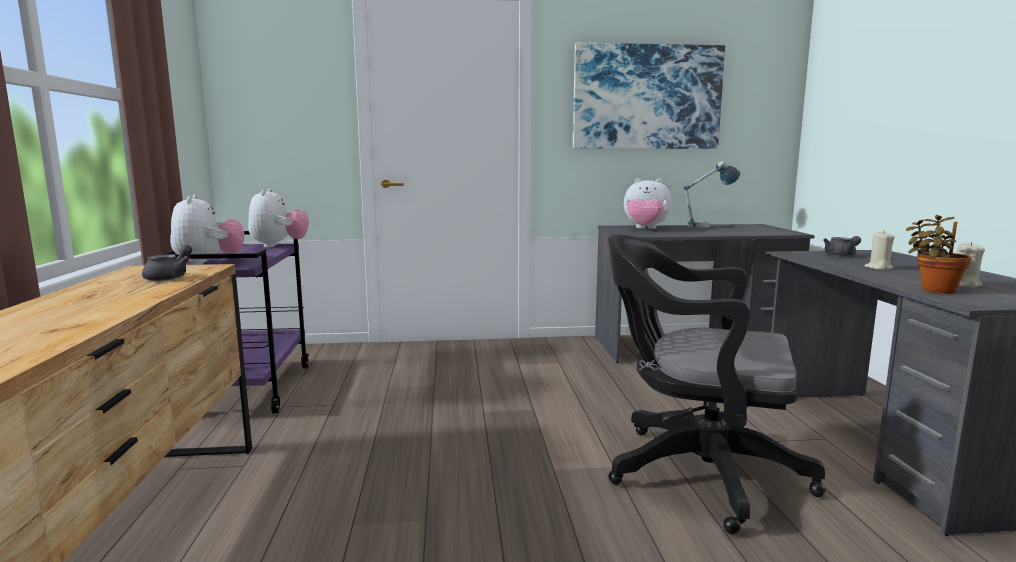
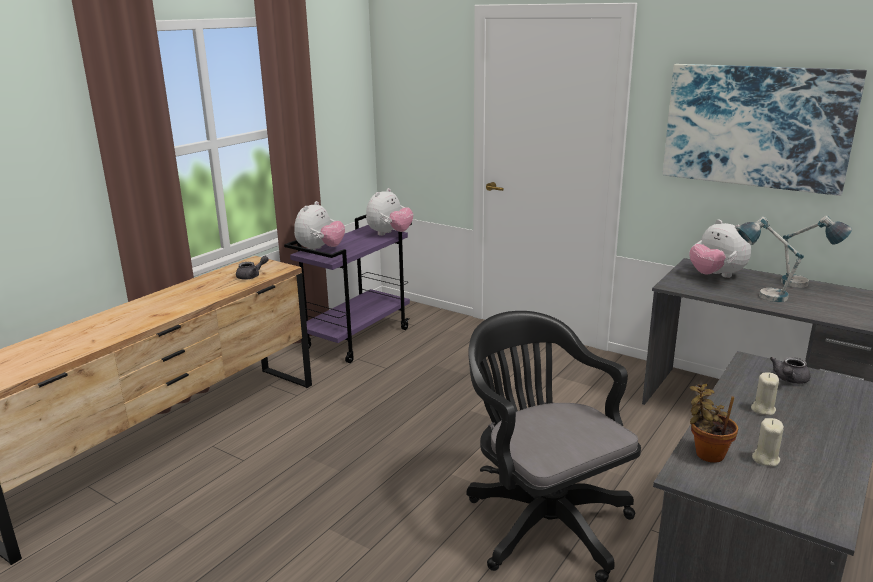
camera: 40 degrees right, 10 degrees up
none -> table lamp [736,216,804,302]

